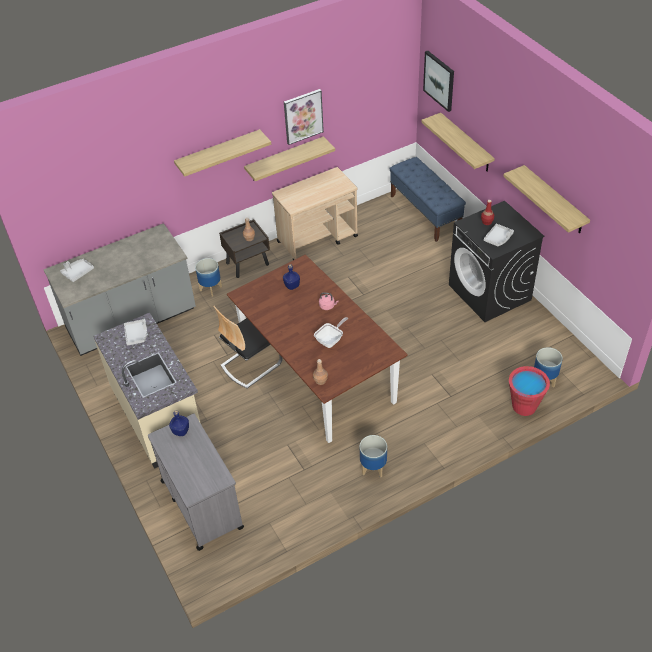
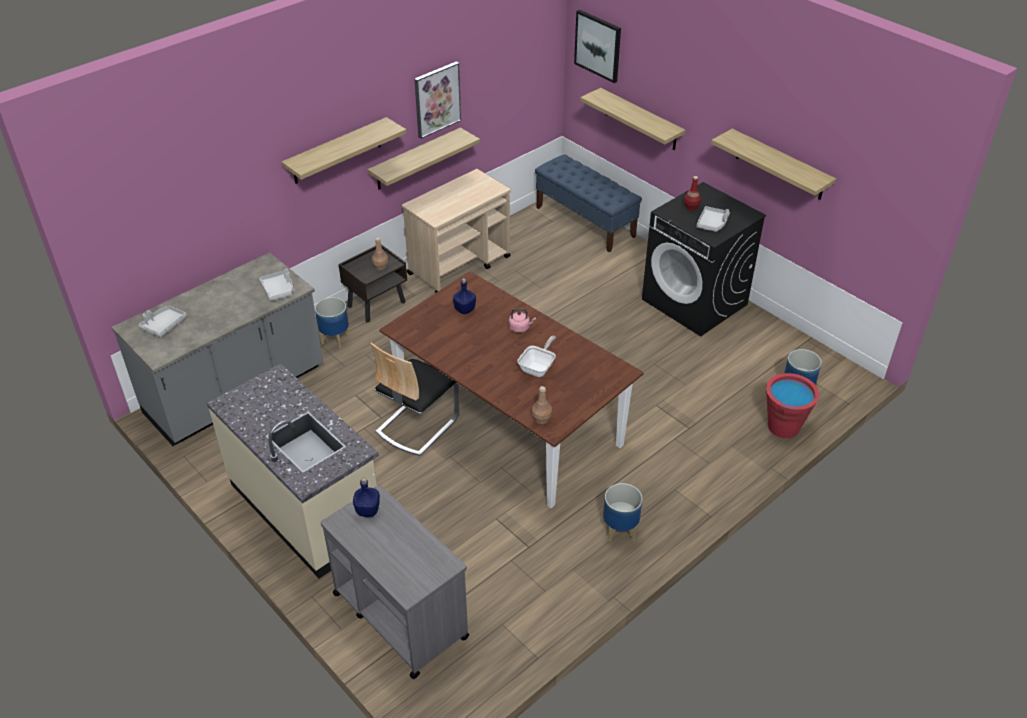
camera: 15 degrees left, 5 degrees down
grey tray [124,319,147,345] -> grey tray moved to [259,269,293,301]

